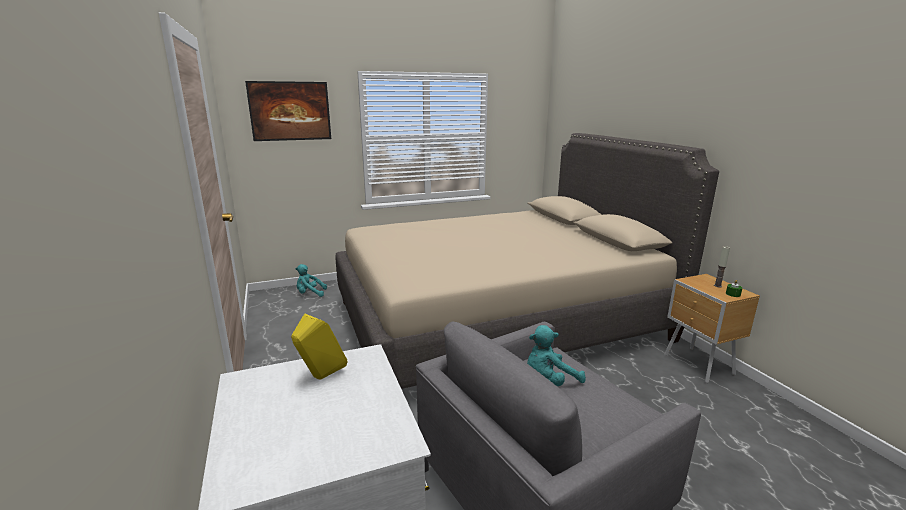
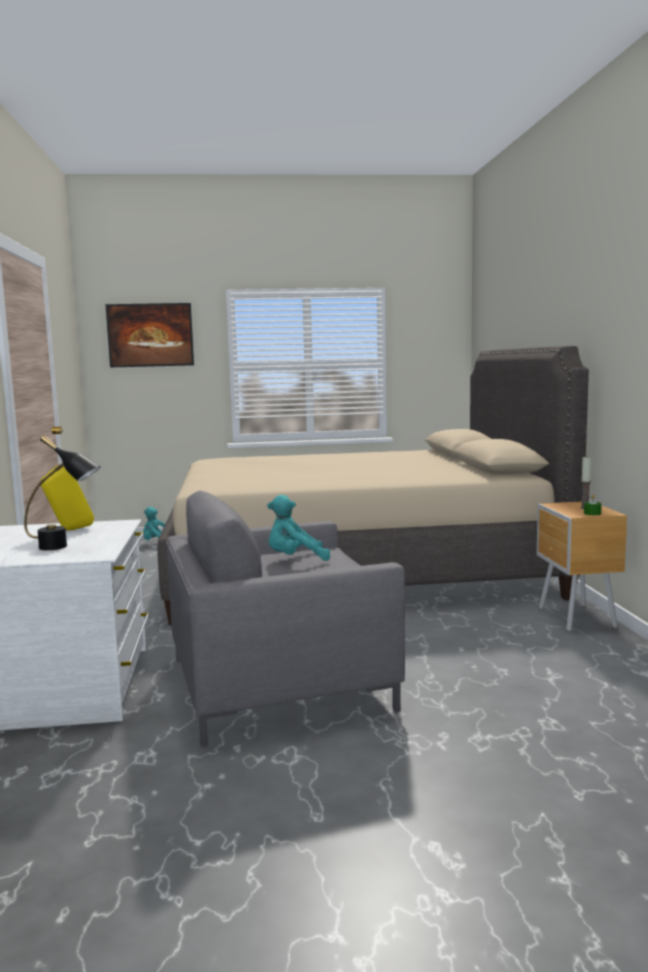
camera: 15 degrees right, 10 degrees down
none -> black table lamp [24,435,101,550]

